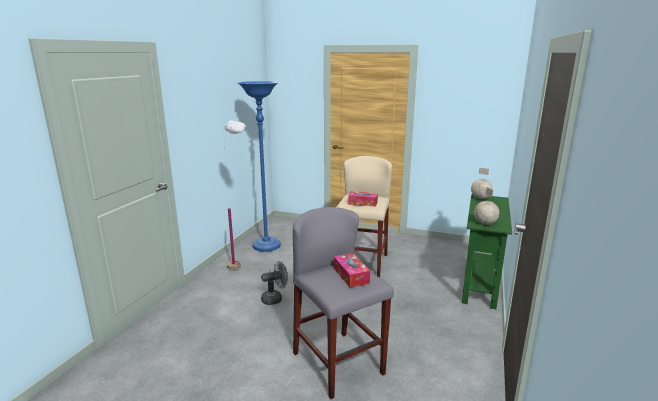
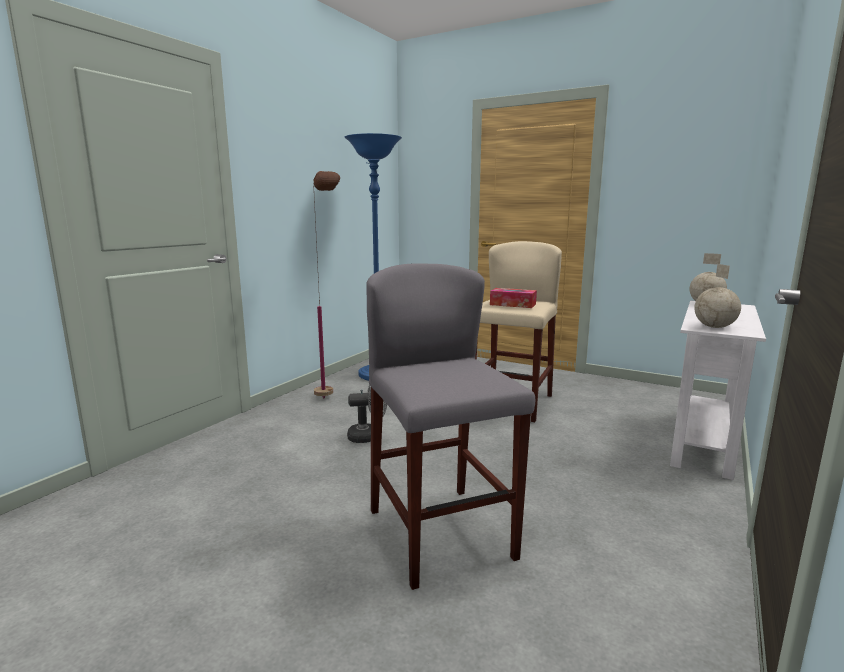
camera: 10 degrees right, 5 degrees down
white floor lamp [223,121,245,270] -> brown floor lamp [313,171,340,398]
tissue box [334,253,370,288] -> none
green console table [462,194,512,309] -> white console table [670,300,766,480]

